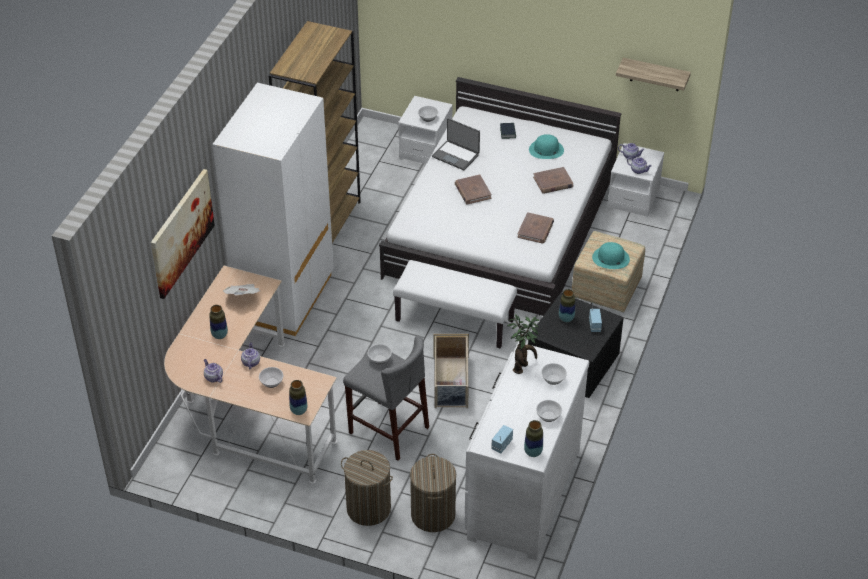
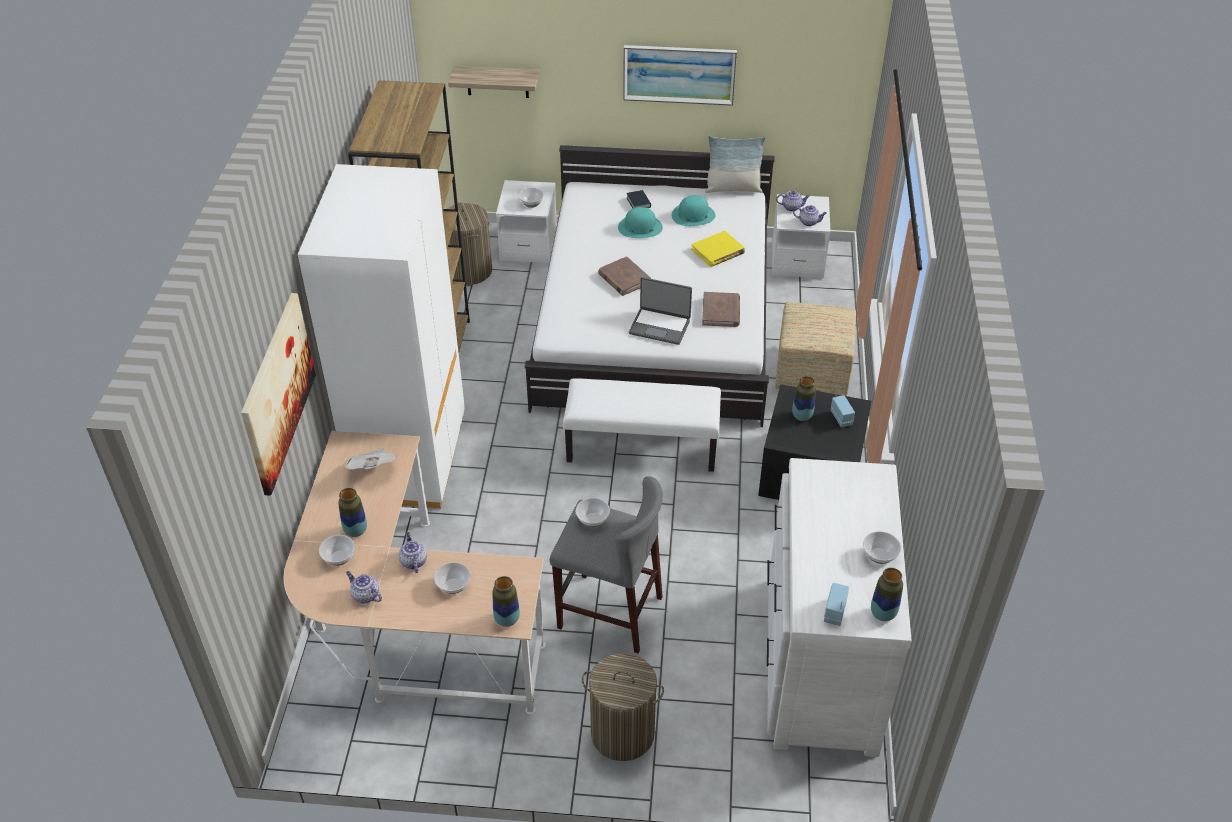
camera: 15 degrees left, 0 degrees up
laundry basket [410,454,456,532] -> laundry basket moved to [447,203,492,285]
laptop [432,118,480,170] -> laptop moved to [629,277,692,345]
beige storage box [433,334,469,408] -> none
potted plant [507,315,539,374] -> none
brown book [533,167,573,194] -> yellow book [691,231,745,267]
bowl [541,363,567,385] -> bowl moved to [319,535,355,566]
turquoise hat [592,242,630,269] -> turquoise hat moved to [618,207,663,238]
shelf [616,58,691,91] -> shelf moved to [448,66,540,98]
none -> picture [623,45,737,106]
none -> pillow [705,136,765,193]

